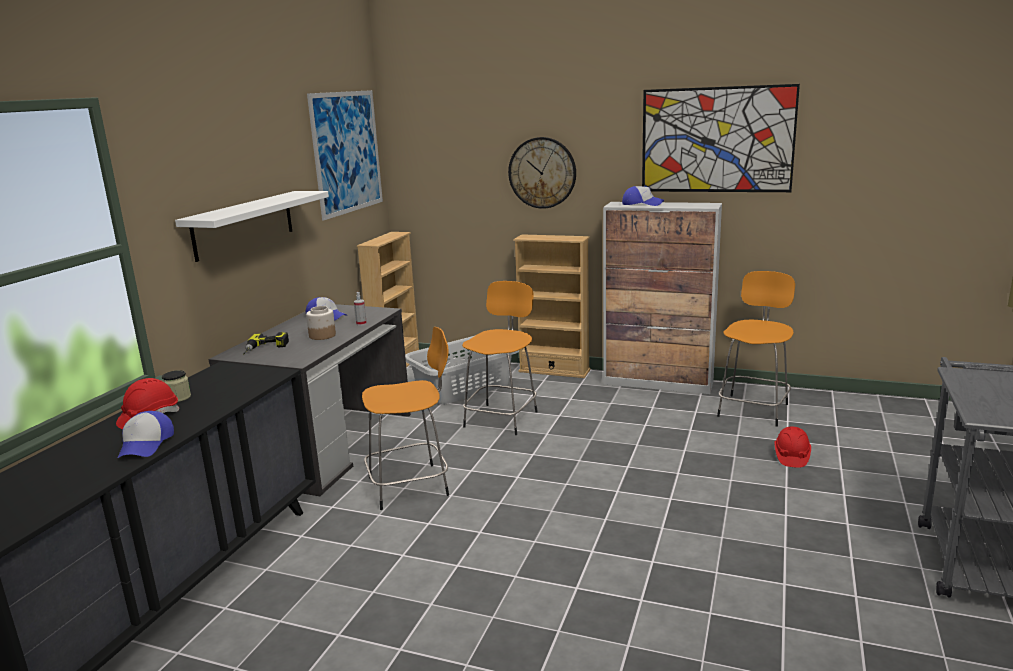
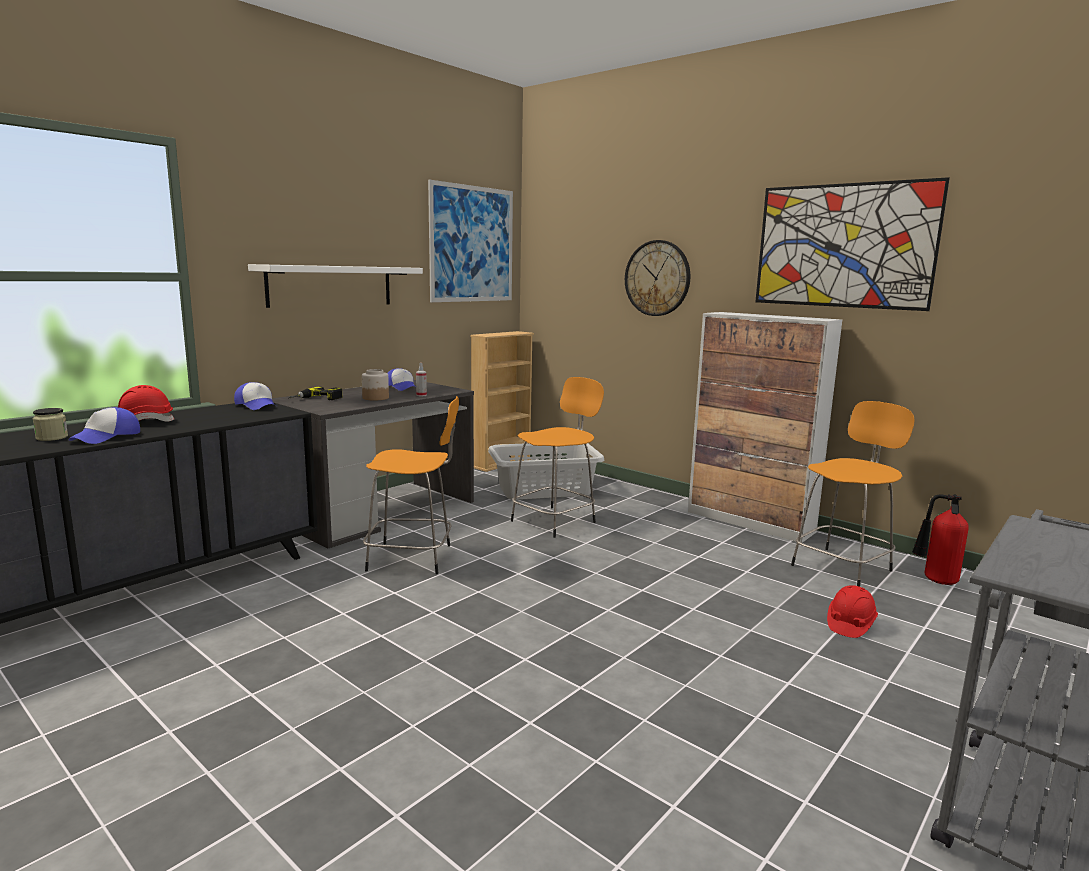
camera: 20 degrees right, 5 degrees down
jar [162,370,191,402] -> jar moved to [33,408,68,441]
beige bookcase [513,234,590,378] -> none
cap [622,186,664,206] -> cap moved to [234,382,278,410]
none -> fire extinguisher [912,494,969,585]

